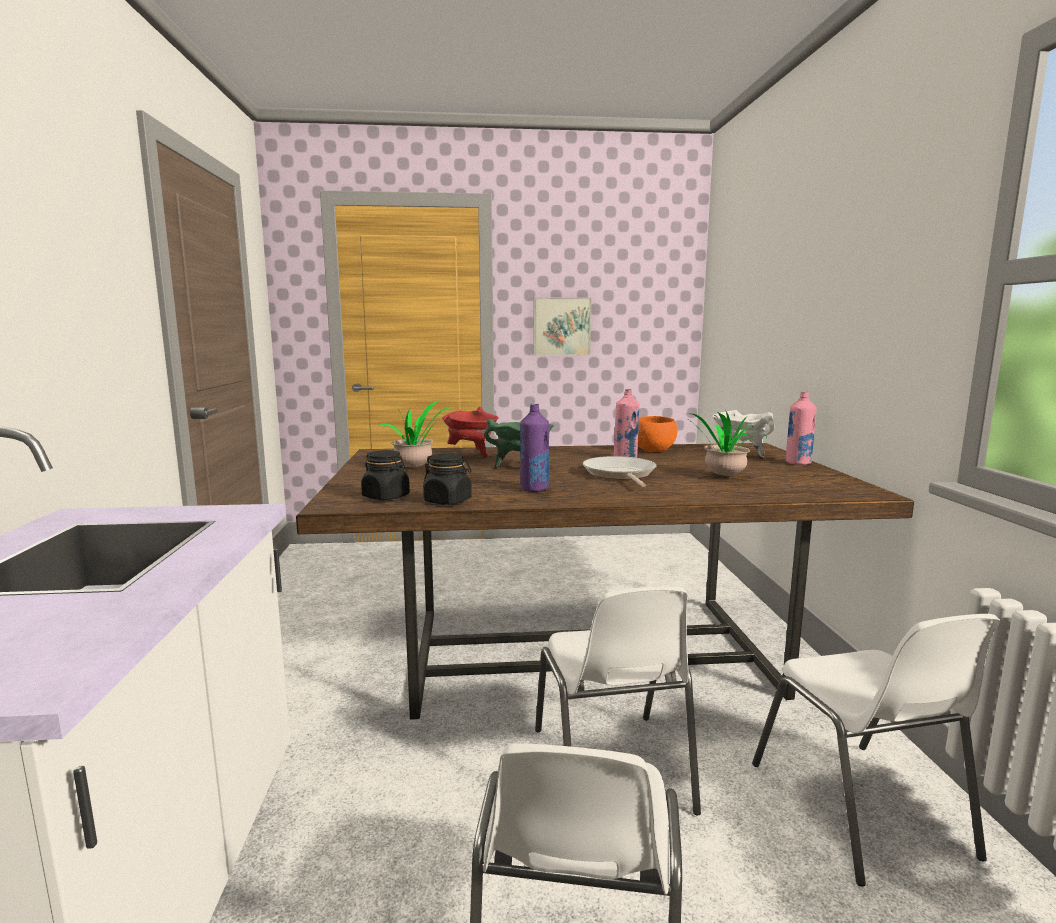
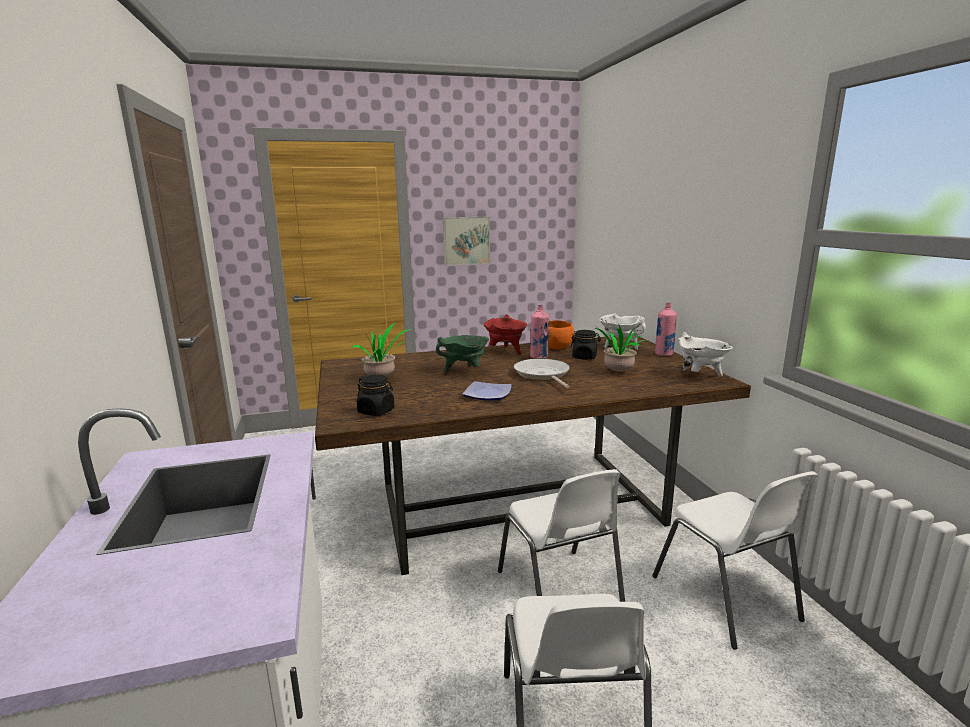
camera: 10 degrees left, 5 degrees up
black jar [423,453,472,505] -> black jar moved to [570,330,601,360]
red cooking pot [442,407,499,457] -> red cooking pot moved to [484,314,527,354]
purple bottle [520,404,549,492] -> plate [462,381,512,400]
none -> white cooking pot [678,332,733,377]

